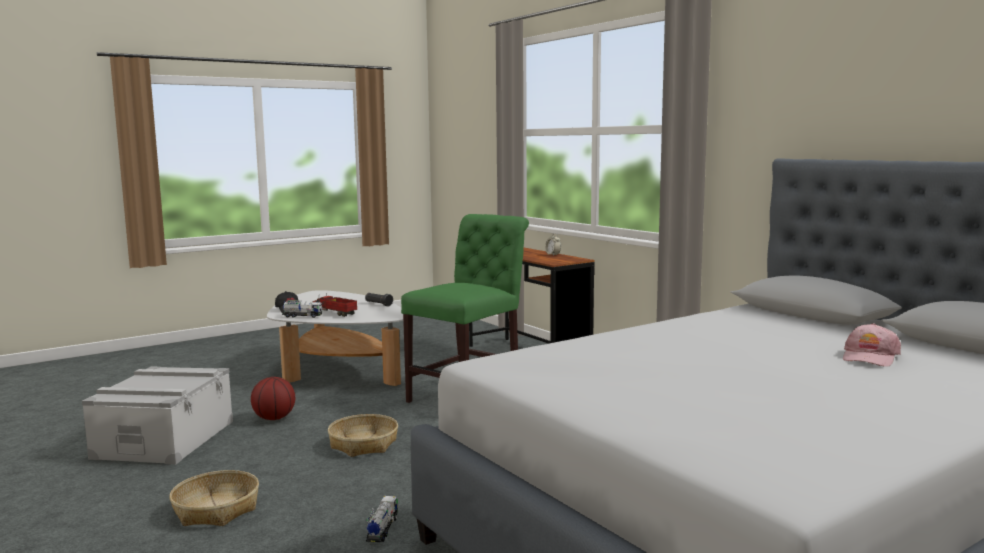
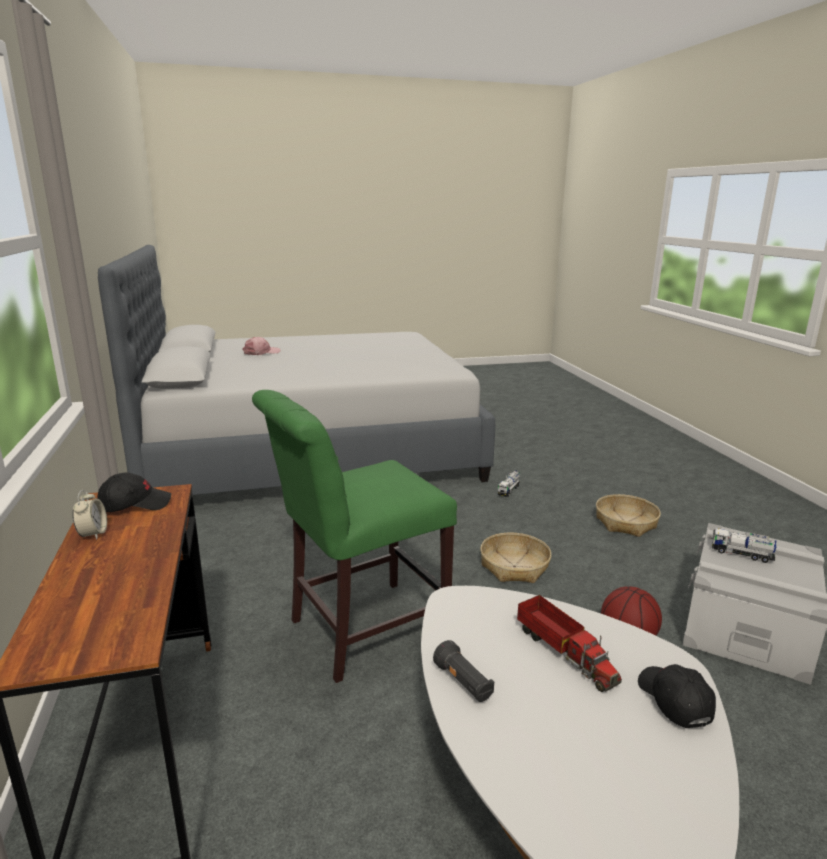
camera: 160 degrees left, 10 degrees up
toy truck [282,300,322,318] -> toy truck moved to [712,528,776,563]
none -> black cap [97,472,171,512]

